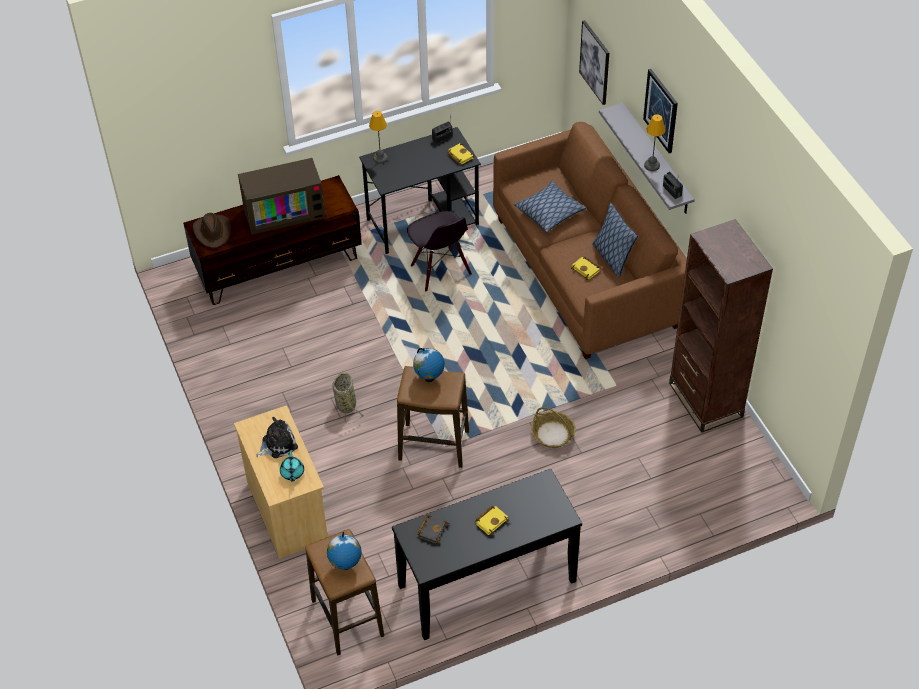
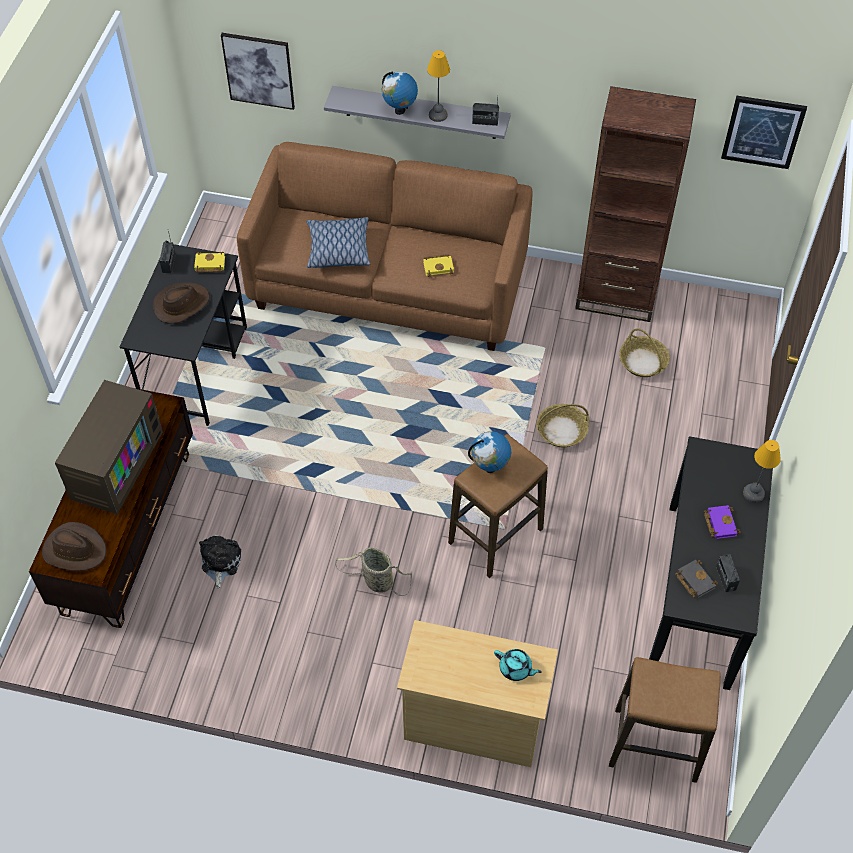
camera: 55 degrees left, 5 degrees up
plush toy [256,417,298,458] -> plush toy moved to [199,535,241,589]
globe [327,532,362,570] -> globe moved to [382,71,418,115]
table lamp [369,111,388,164] -> table lamp moved to [743,440,781,503]
black chair [407,211,472,291] -> none
yellow book [475,506,509,535] -> purple book [704,505,741,539]
pillow [592,202,638,278] -> none
picture [643,69,678,153] -> picture moved to [721,95,807,169]
none -> brown hat [153,282,210,324]
none -> basket [619,328,670,377]
none -> radio [716,554,740,592]

